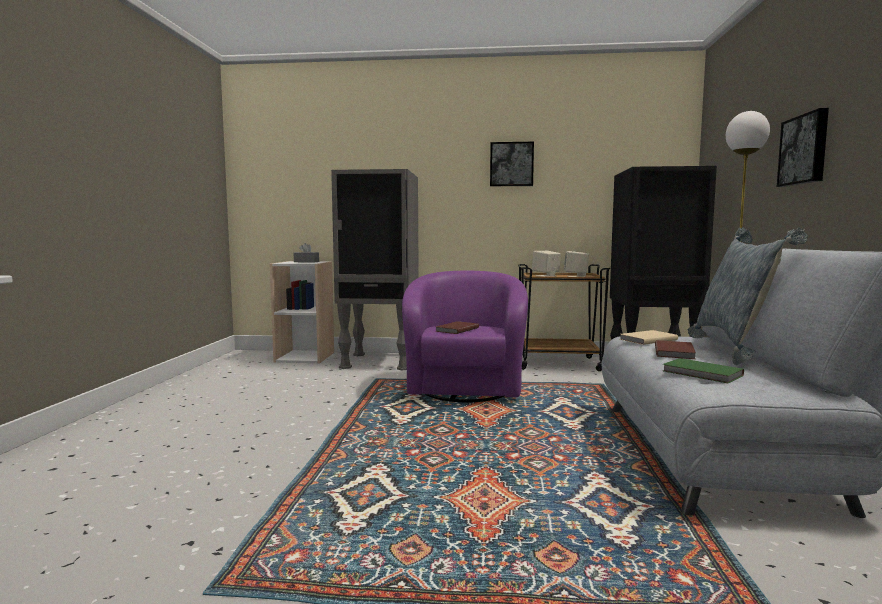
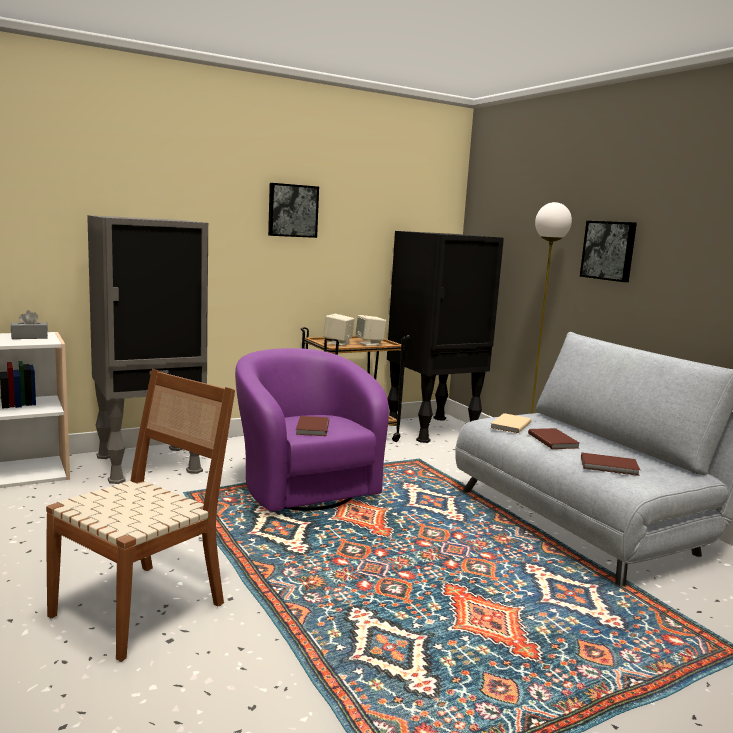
camera: 35 degrees left, 5 degrees up
green book [663,358,744,383] -> brown book [581,453,640,476]
pillow [688,227,808,365] -> none
none -> chair [46,369,235,662]

